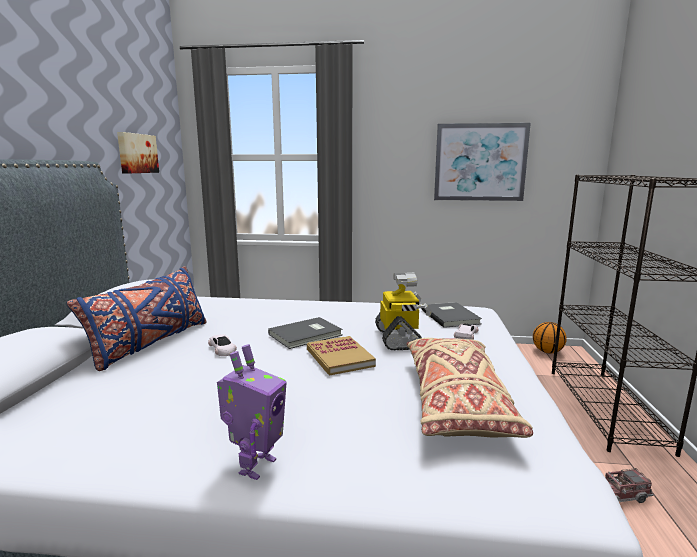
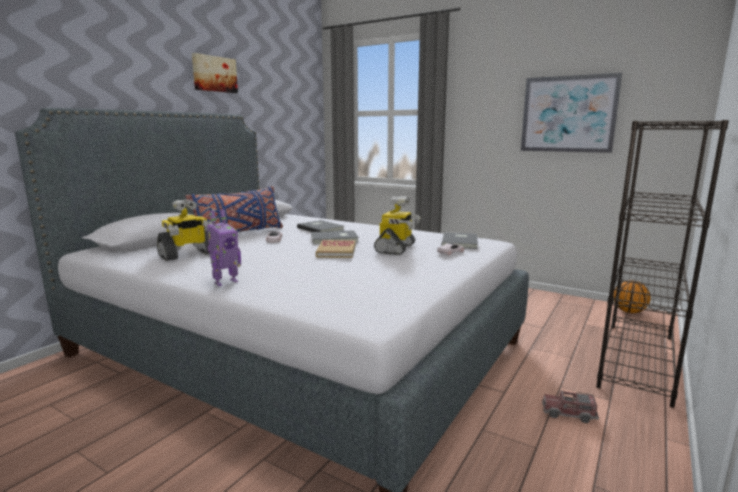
camera: 25 degrees right, 0 degrees up
picture [117,132,159,174] -> picture moved to [192,53,238,93]
beige pillow [407,338,533,438] -> none
none -> toy robot [157,199,213,261]
none -> grey book [297,220,344,232]

